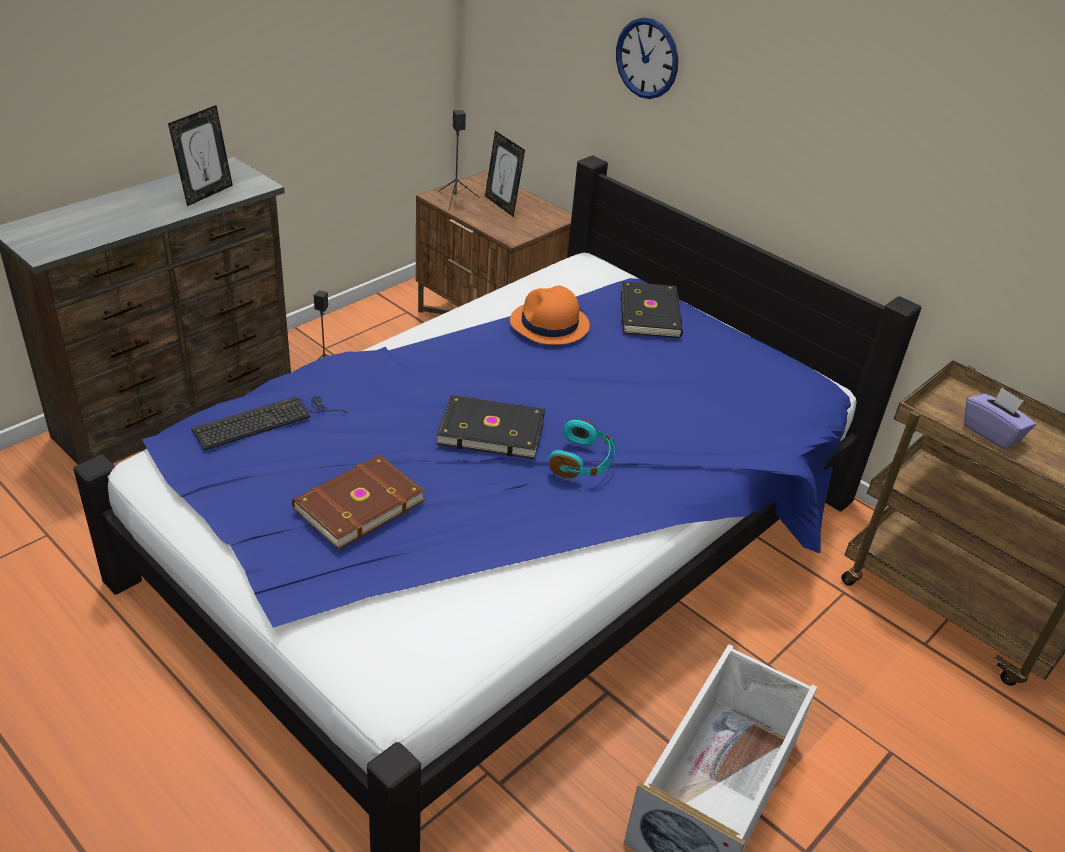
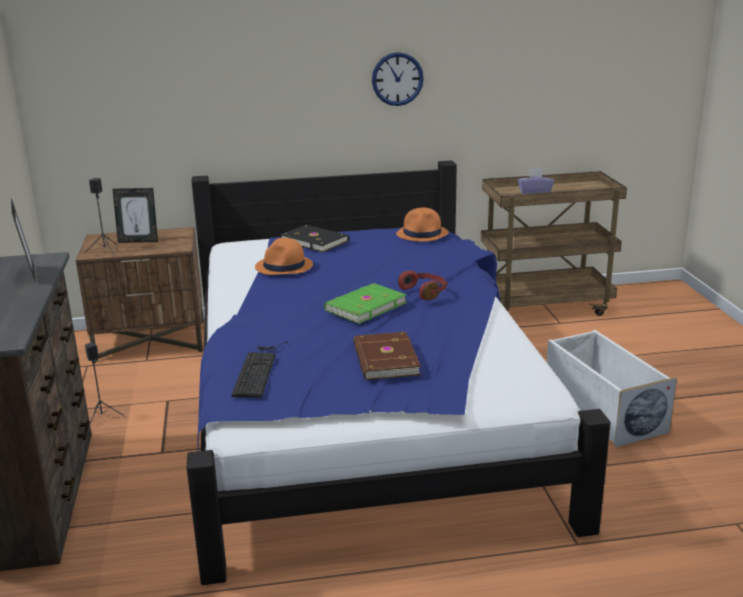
camera: 50 degrees left, 15 degrees down
black book [436,395,545,459] -> green book [324,283,407,324]
turquoise headphones [549,419,616,478] -> red headphones [398,271,447,300]
wall clock [616,17,678,99] -> wall clock moved to [372,52,424,106]
none -> orange hat [396,208,449,242]

